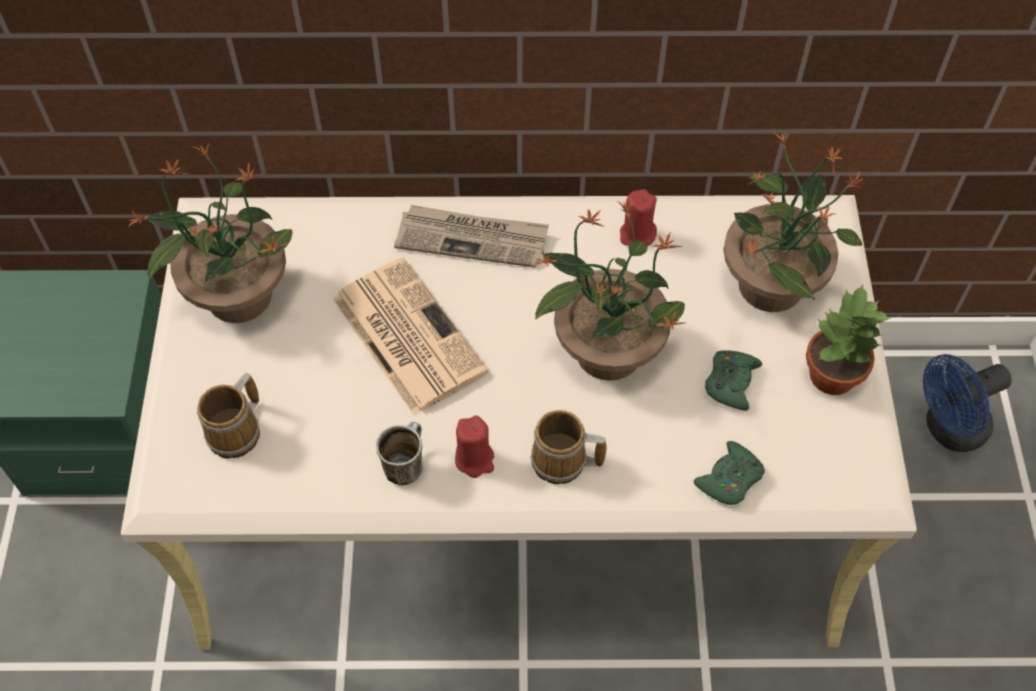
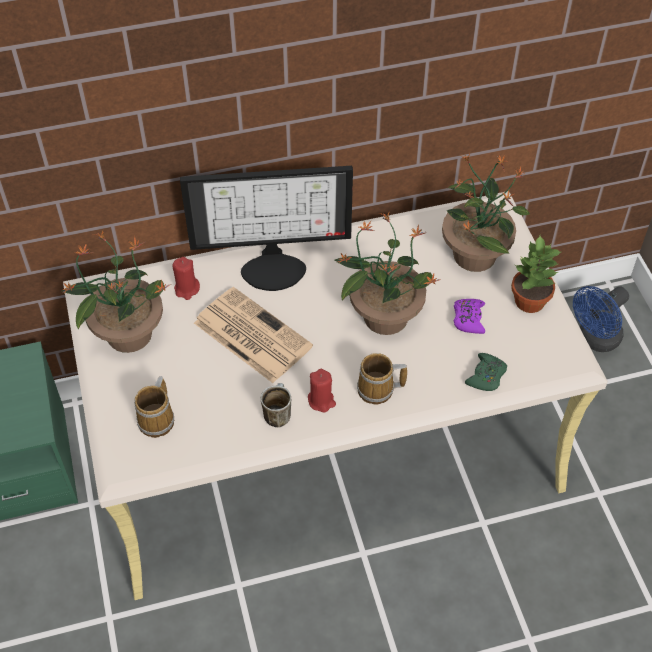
camera: 15 degrees left, 5 degrees down
newspaper [394,205,549,268] -> monitor [180,166,353,291]
red candle [620,189,657,246] -> red candle moved to [172,257,200,300]
green game controller [705,350,762,411] -> purple game controller [454,299,485,334]

